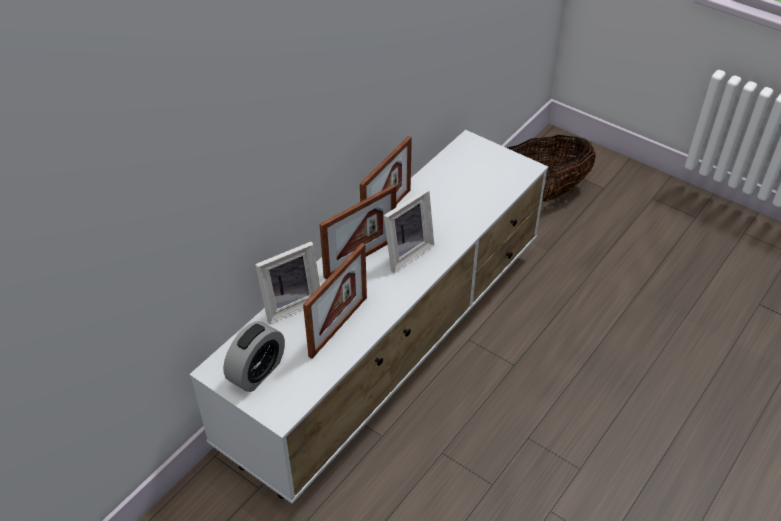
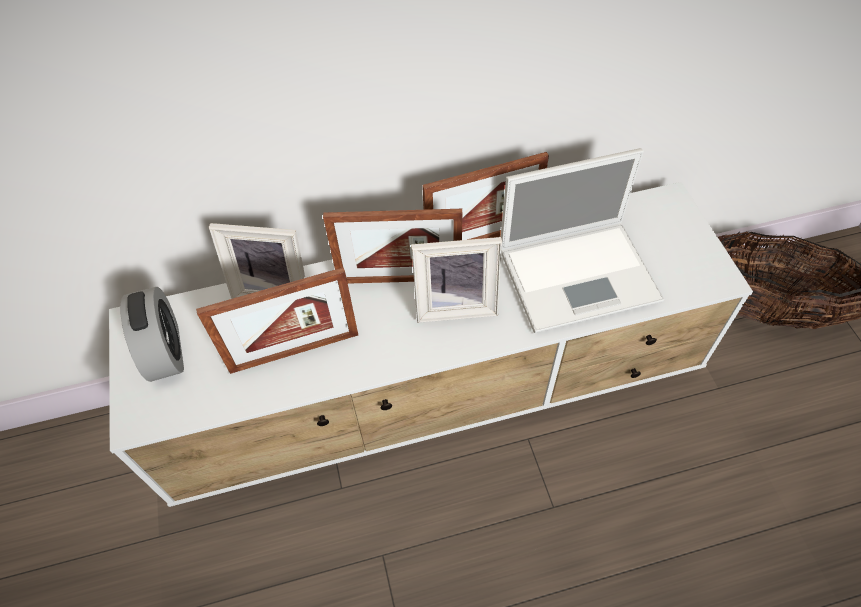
camera: 40 degrees right, 10 degrees up
alarm clock [223,321,285,392] -> alarm clock turned 90 degrees counterclockwise [120,287,184,382]
none -> laptop [501,148,664,333]

